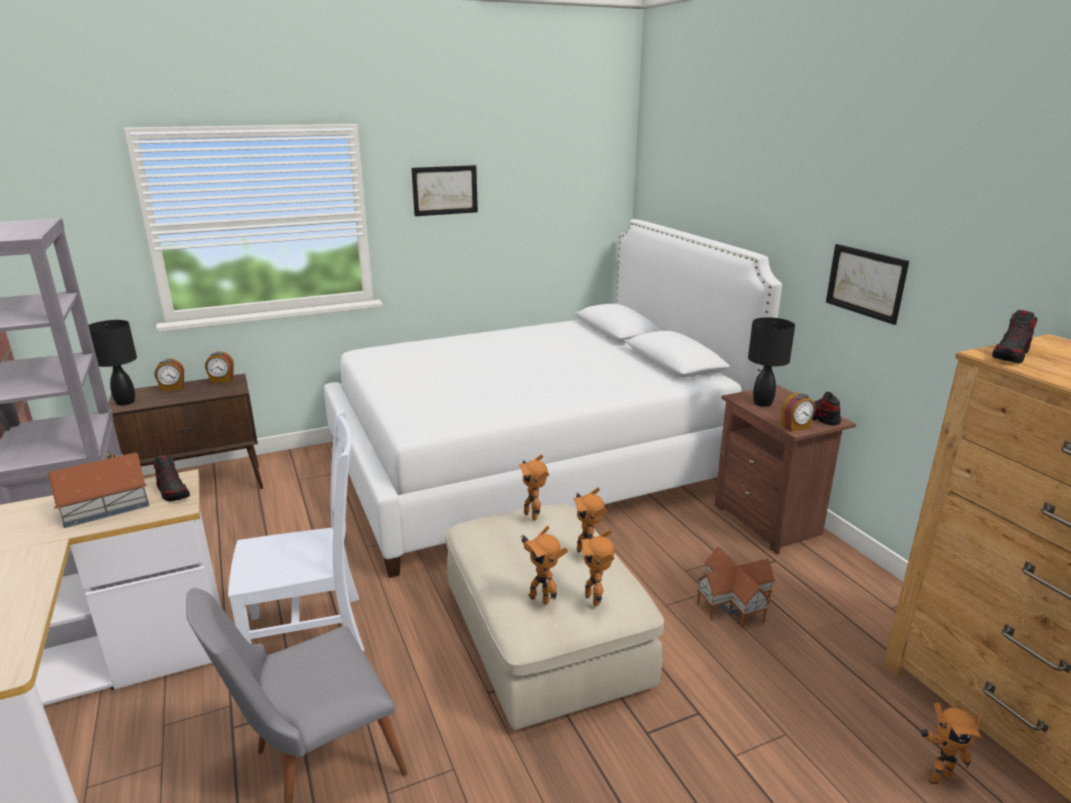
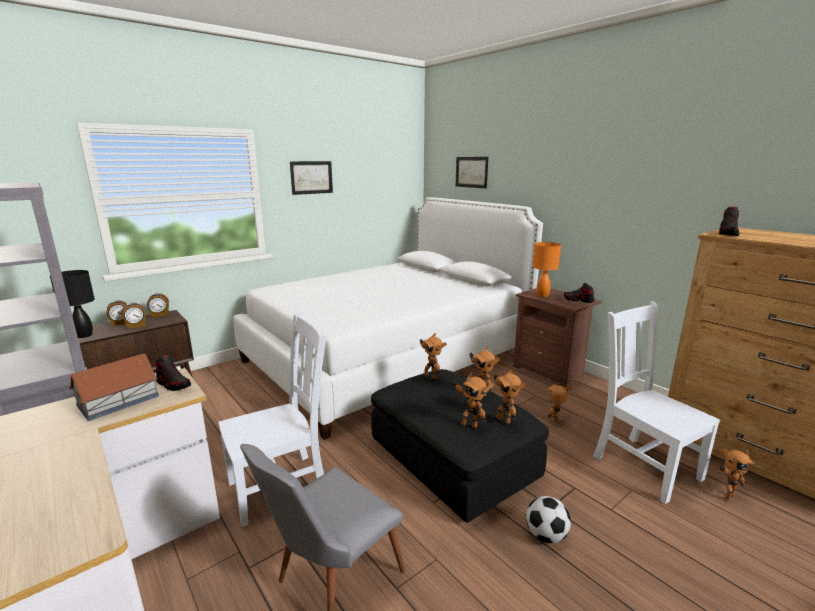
camera: 15 degrees left, 5 degrees down
beige ottoman [445,504,664,730] -> black ottoman [371,369,549,523]
toy house [697,547,776,628] -> toy robot [548,384,571,423]
black table lamp [748,317,795,407] -> orange table lamp [533,242,561,297]
alarm clock [781,393,816,432] -> alarm clock moved to [121,303,145,329]
picture [826,244,909,325] -> picture moved to [456,157,488,188]
none -> football [526,496,571,543]
none -> white chair [593,301,720,504]

